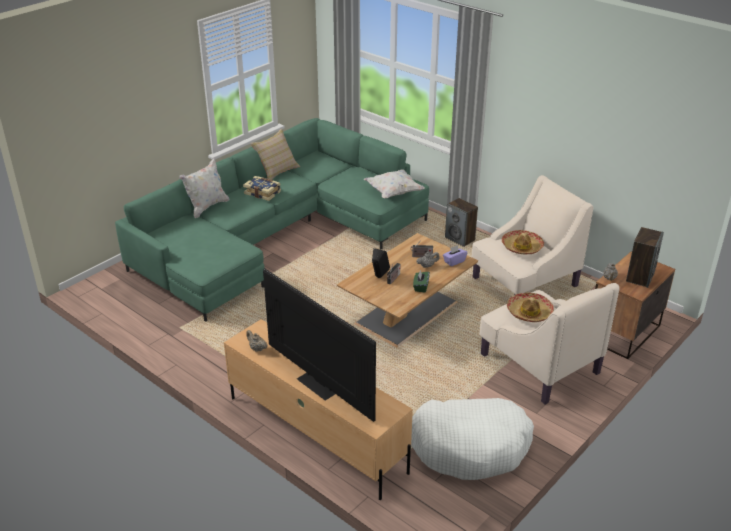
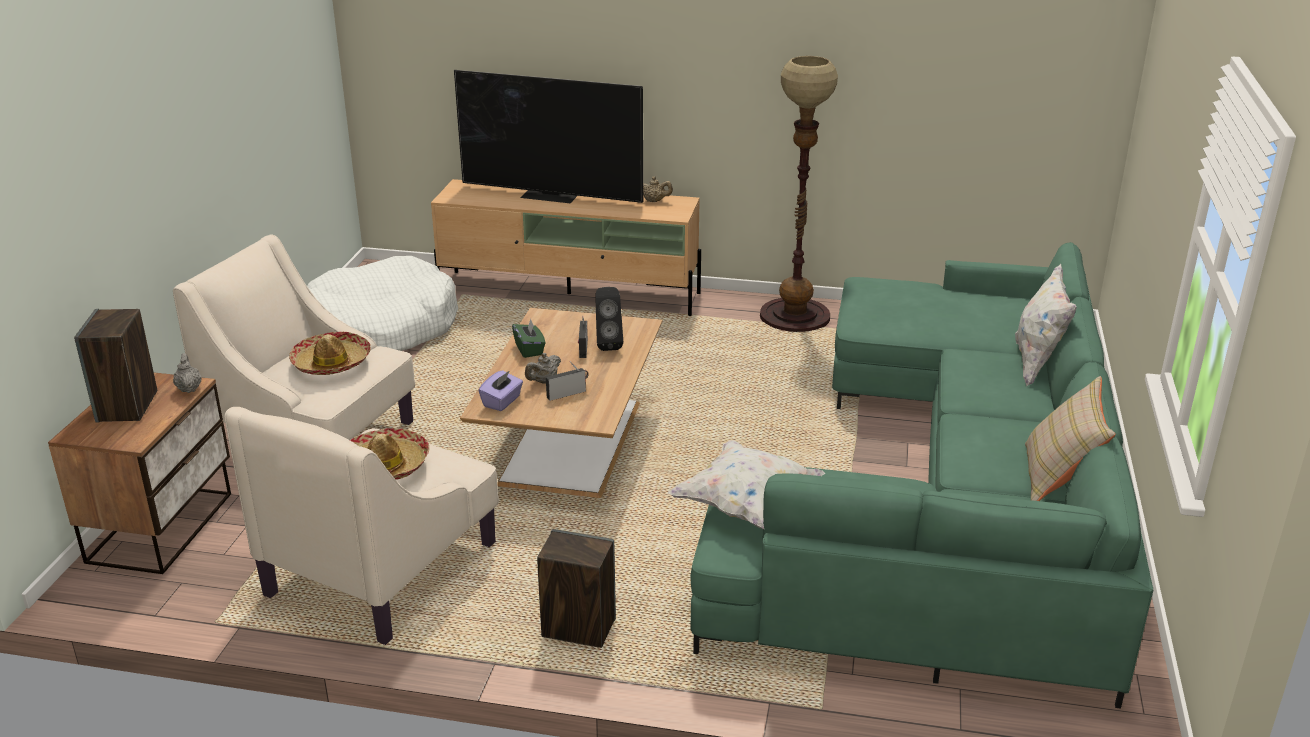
camera: 150 degrees right, 5 degrees down
book [243,176,281,201] -> none
none -> floor lamp [760,56,838,332]

